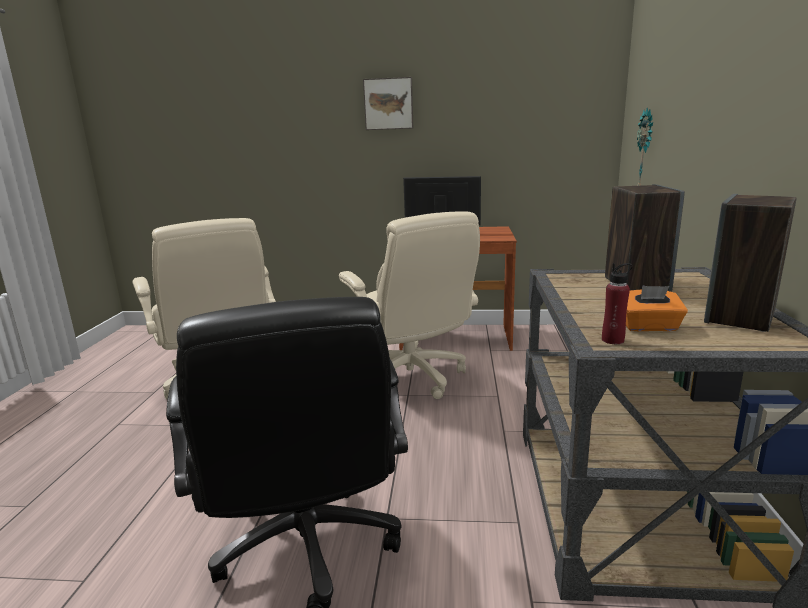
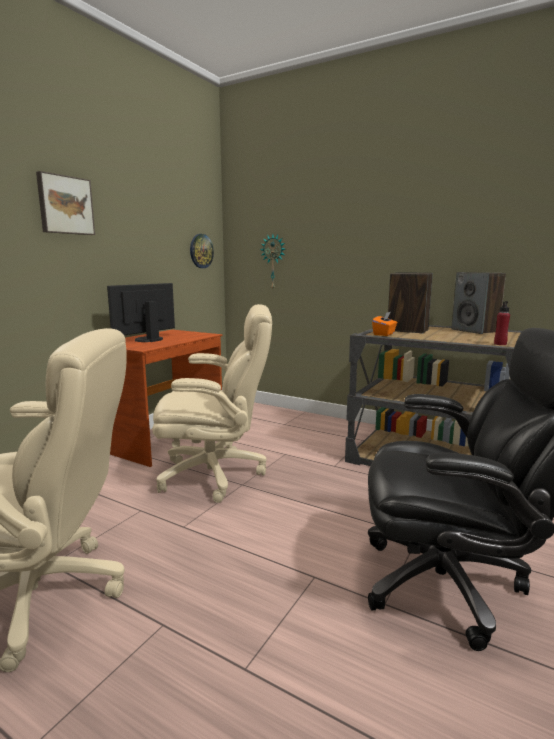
camera: 65 degrees left, 5 degrees down
orange tissue box [626,286,688,331] -> orange tissue box moved to [372,312,397,336]
none -> wall clock [190,234,214,268]

